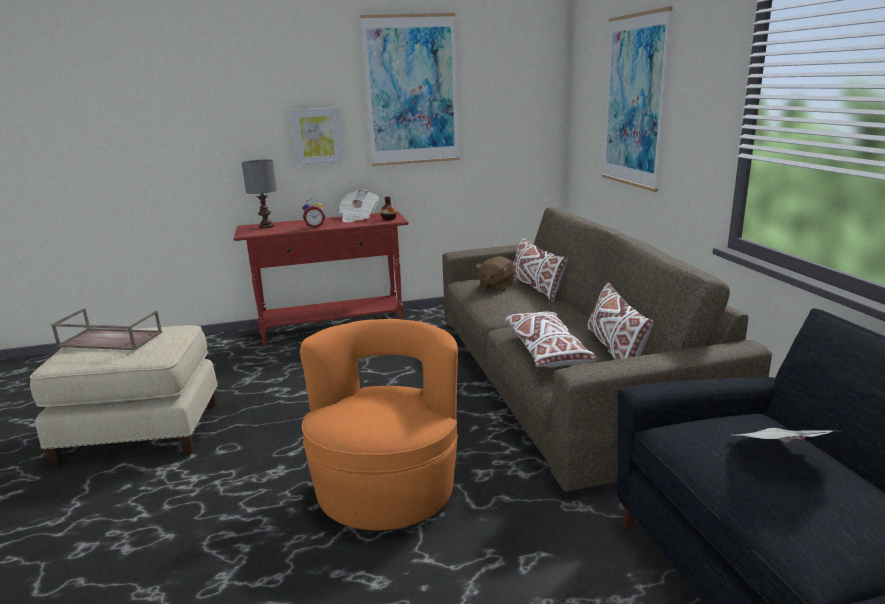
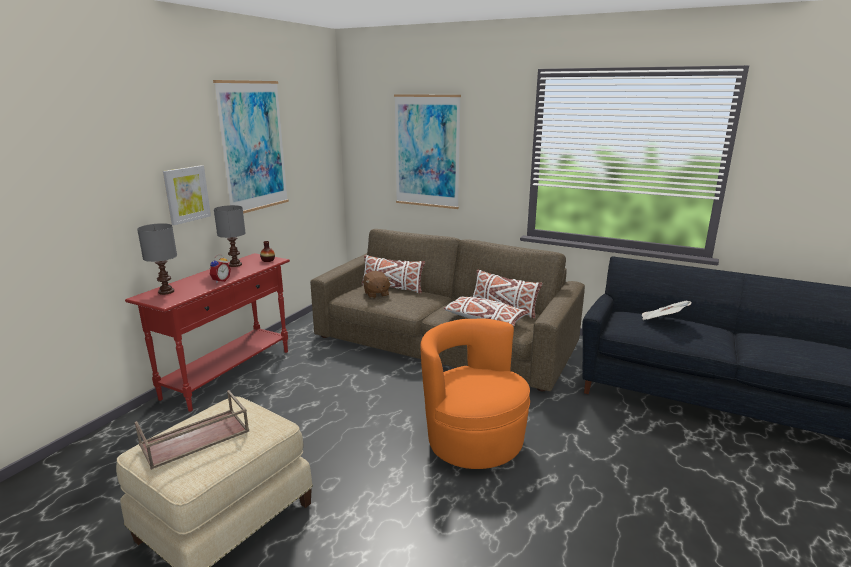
camera: 50 degrees left, 0 degrees up
newspaper [338,189,380,222] -> grey table lamp [214,205,246,267]

